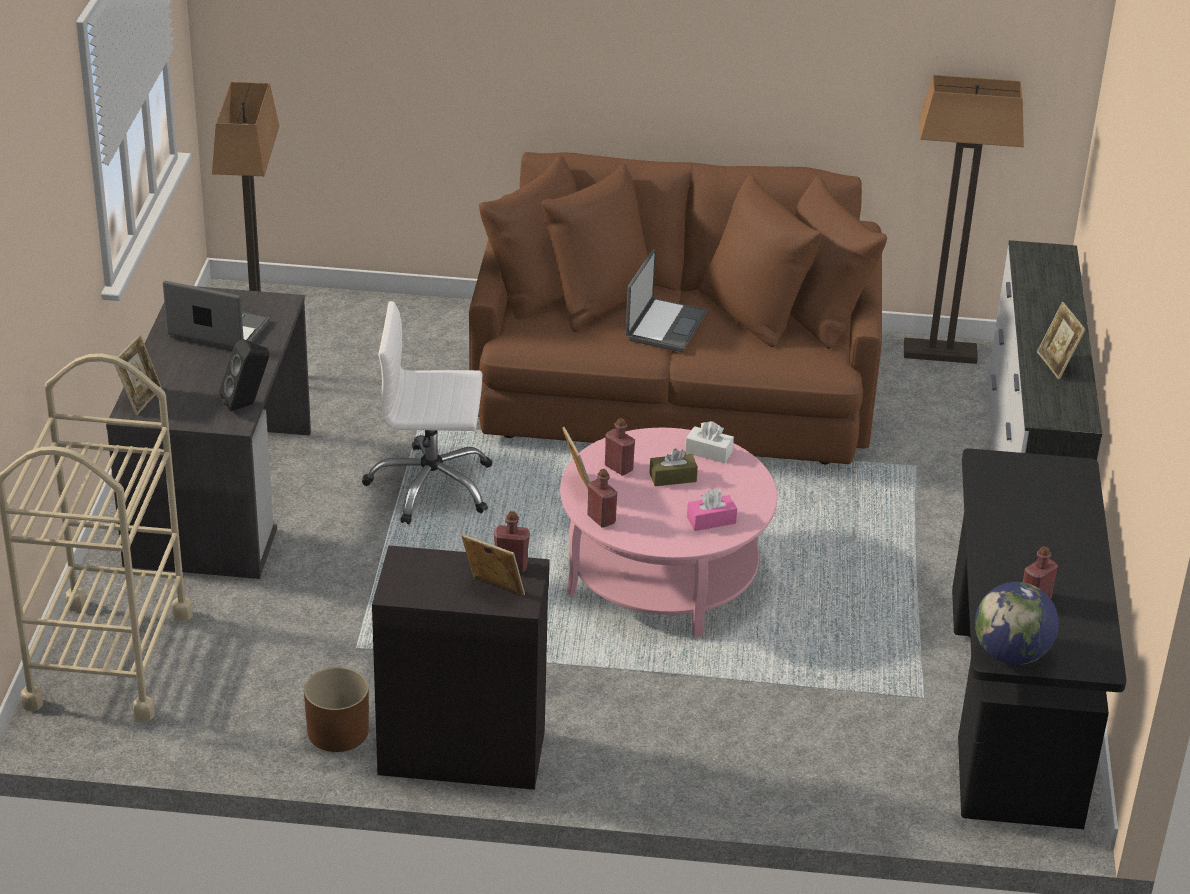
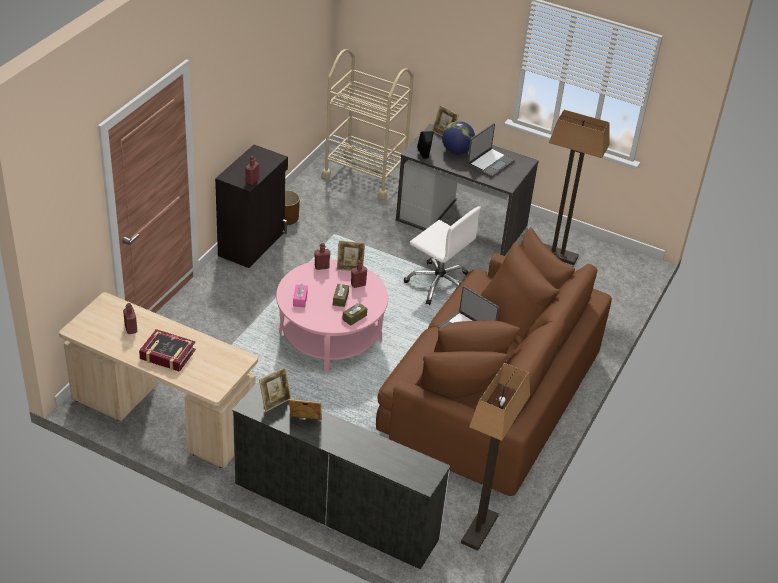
camera: 110 degrees right, 5 degrees up
white office chair [362,301,492,524] -> white office chair turned 105 degrees clockwise [404,206,481,305]
picture frame [461,534,525,595] -> picture frame moved to [259,367,291,412]
white tissue box [685,421,734,463] -> brown tissue box [342,303,367,326]
black desk [952,449,1126,829] -> beige desk [59,292,258,469]
globe [975,582,1059,665] -> globe moved to [442,121,475,154]
none -> book [139,329,196,372]

